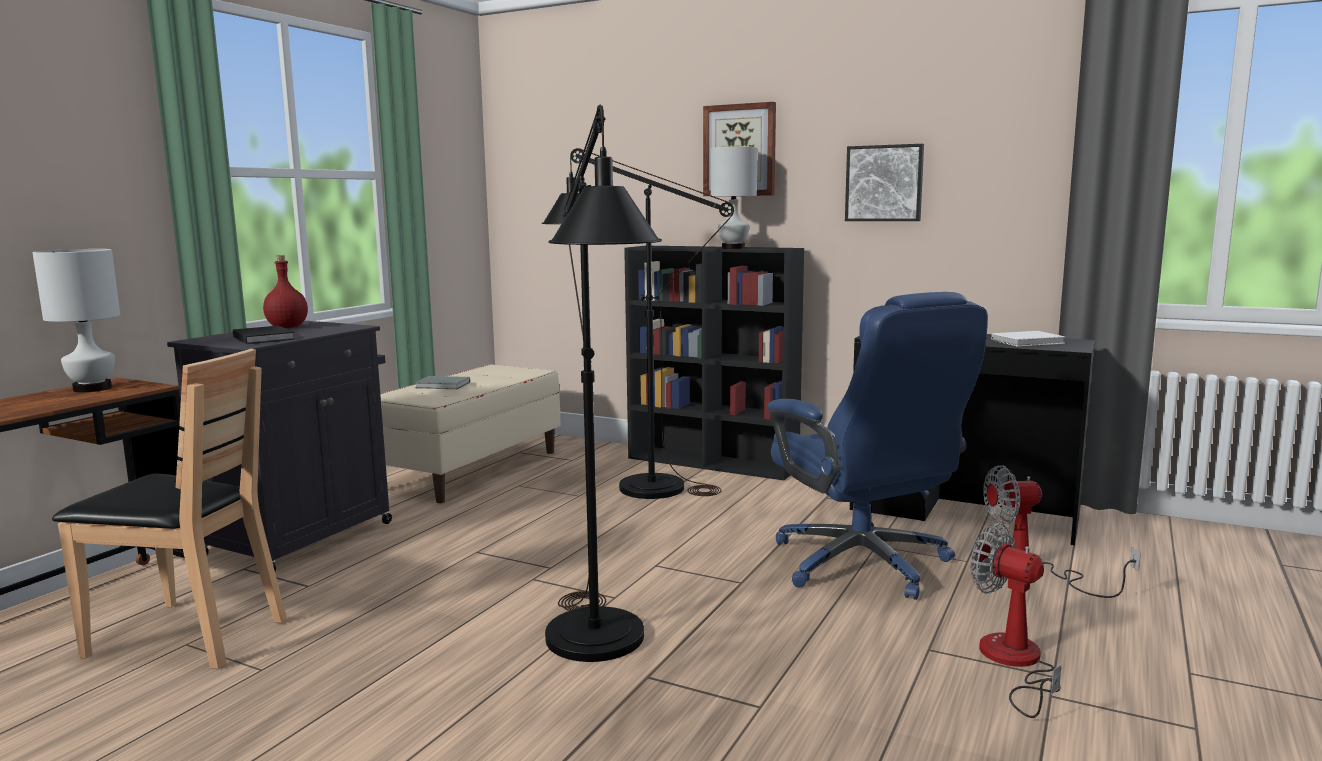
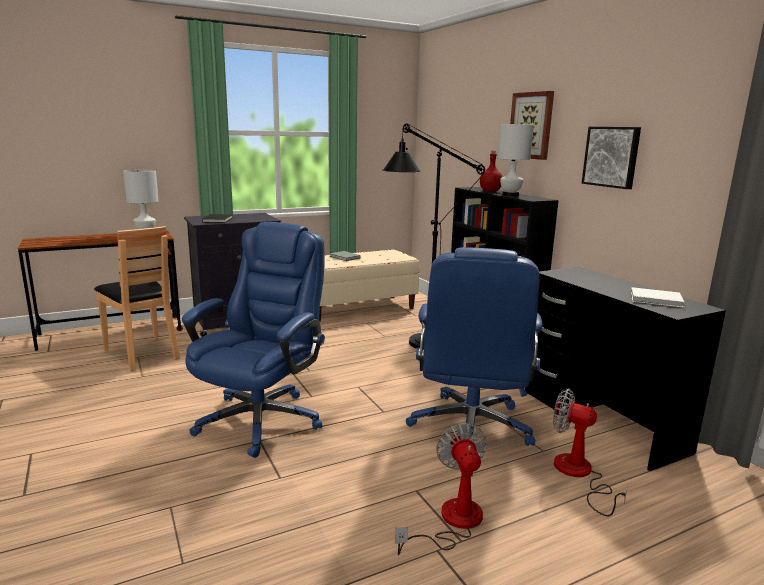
camera: 35 degrees right, 5 degrees up
red bottle [263,255,308,328] -> red bottle moved to [480,151,502,192]
black floor lamp [545,105,662,662] -> blue office chair [182,222,325,458]

